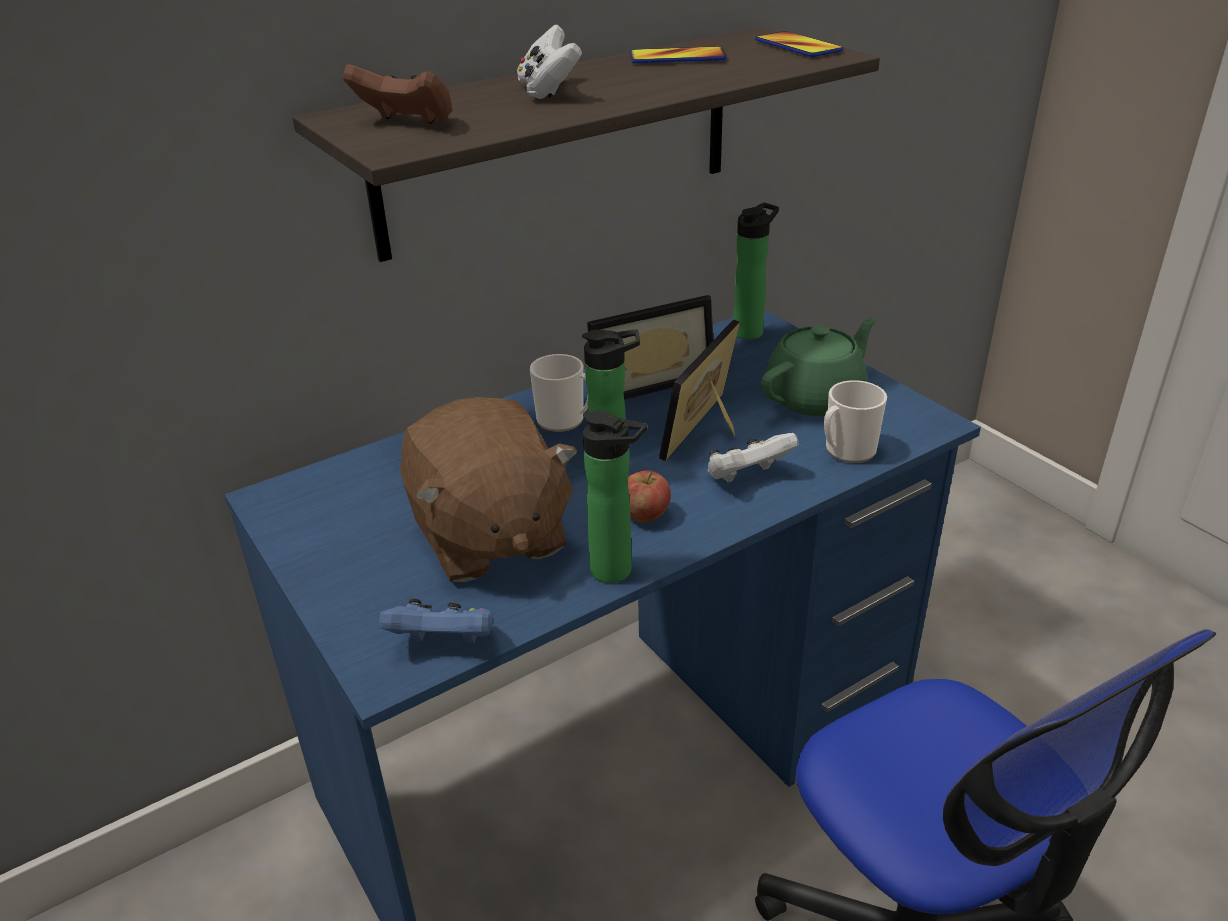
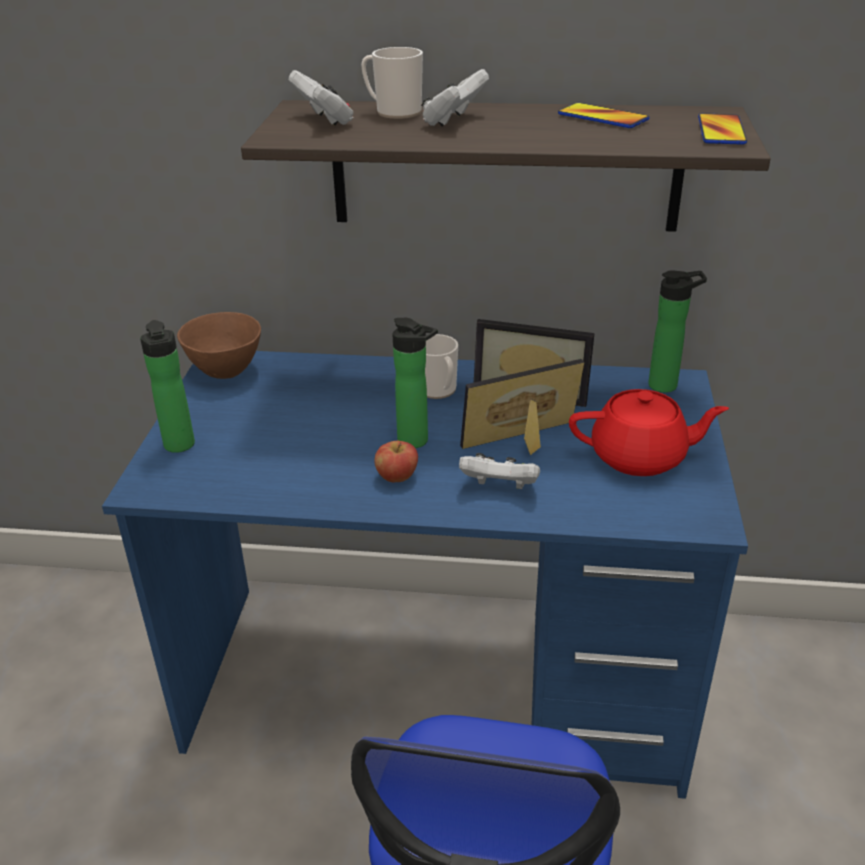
camera: 40 degrees right, 0 degrees up
brown game controller [343,64,453,124] -> white game controller [289,70,353,125]
blue game controller [379,599,493,643] -> none
brown plush toy [400,397,578,582] -> none
bottle [583,410,647,583] -> bottle moved to [140,320,195,453]
green teapot [761,317,877,416] -> red teapot [569,389,729,476]
mug [824,380,887,463] -> mug moved to [361,47,423,119]
none -> brown bowl [177,312,261,379]

